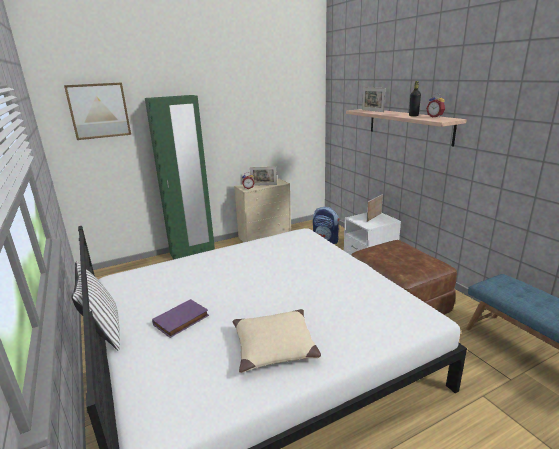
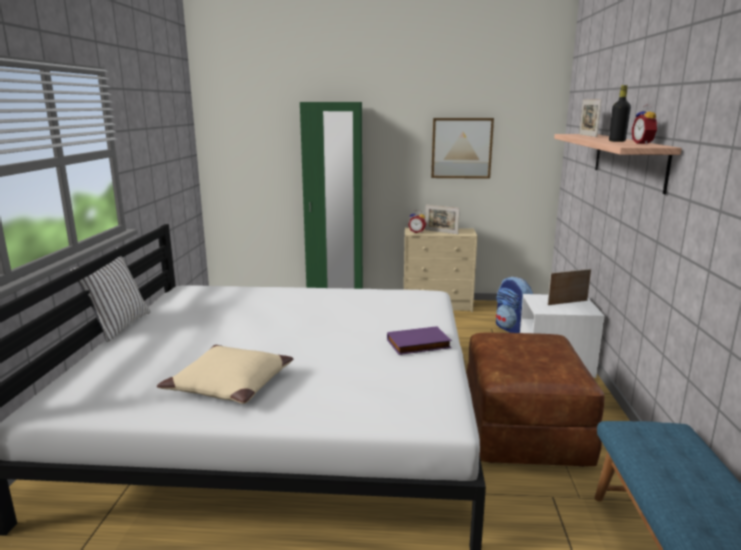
camera: 30 degrees right, 5 degrees down
picture [64,83,131,140] -> picture moved to [431,118,494,179]
purple book [152,299,209,338] -> purple book moved to [387,326,452,355]

